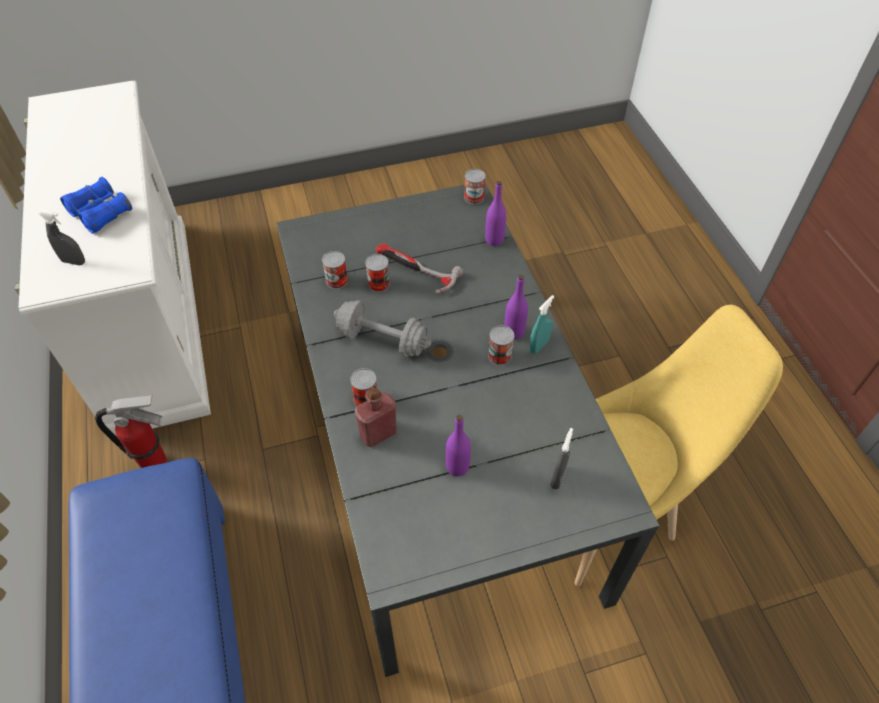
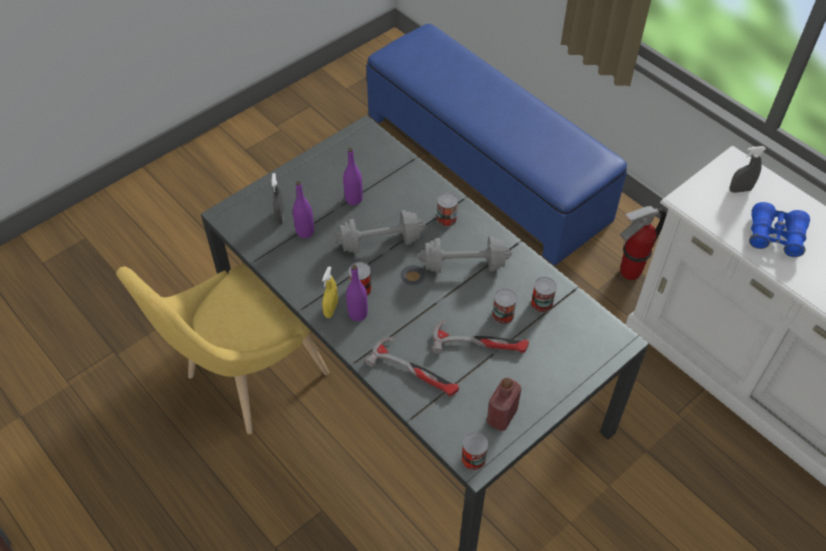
camera: 155 degrees right, 0 degrees up
red bottle [355,388,397,447] -> red bottle moved to [487,377,522,431]
purple bottle [485,181,506,246] -> purple bottle moved to [293,181,314,238]
turquoise spray bottle [529,295,555,354] -> yellow spray bottle [322,266,338,318]
none -> grey dumbbell [334,210,425,254]
none -> hammer [364,336,459,396]

